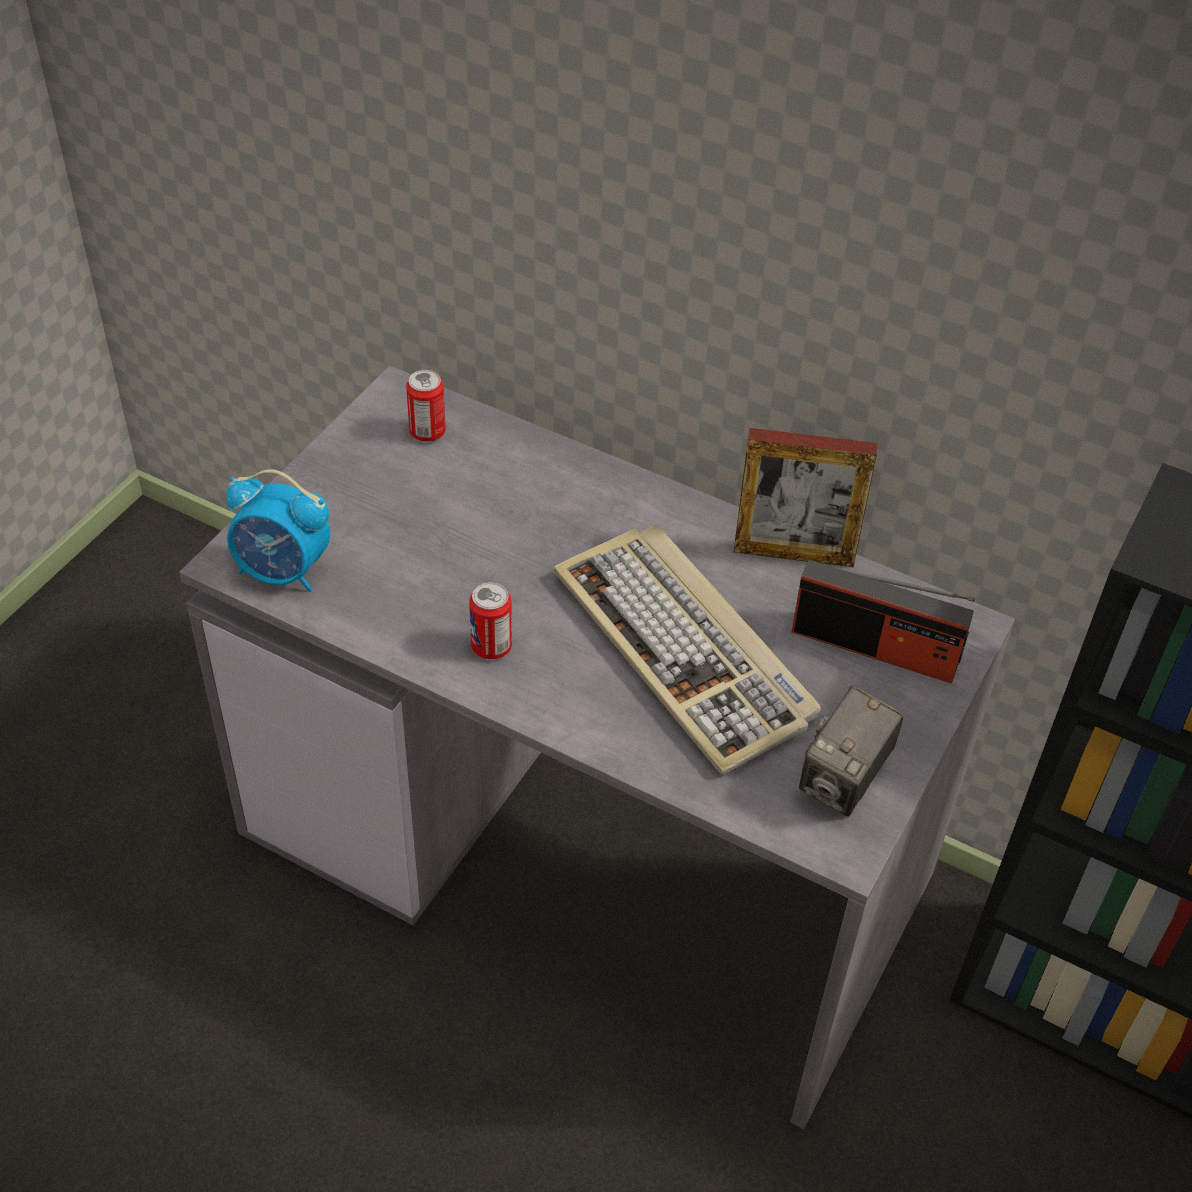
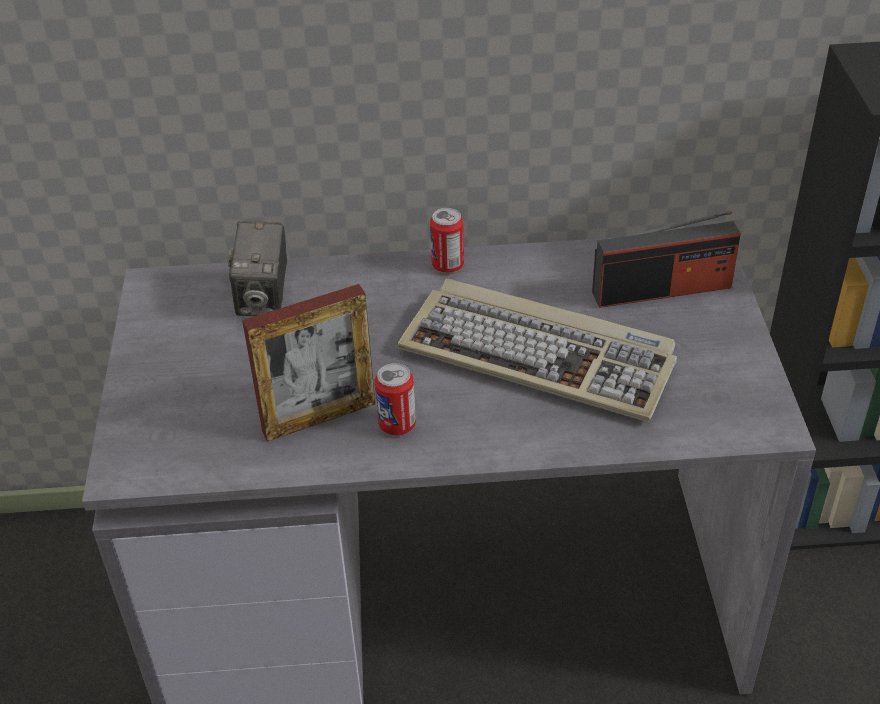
camera: 30 degrees left, 5 degrees down
alarm clock [226,469,330,592] -> none
can [406,370,446,442] -> can moved to [430,208,464,273]
picture frame [734,428,877,567] -> picture frame moved to [242,284,375,442]
camera [799,685,903,817] -> camera moved to [228,221,287,316]

